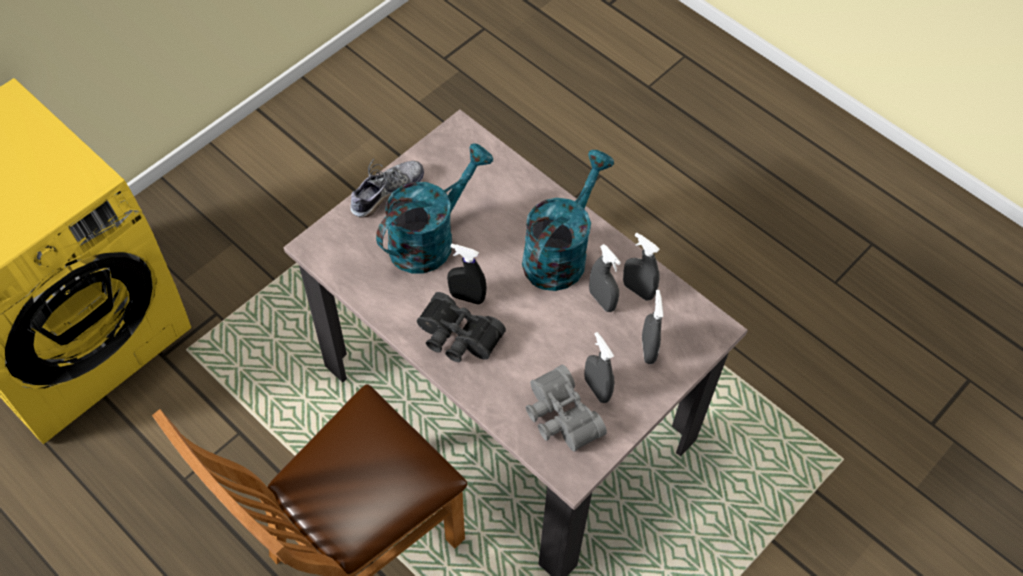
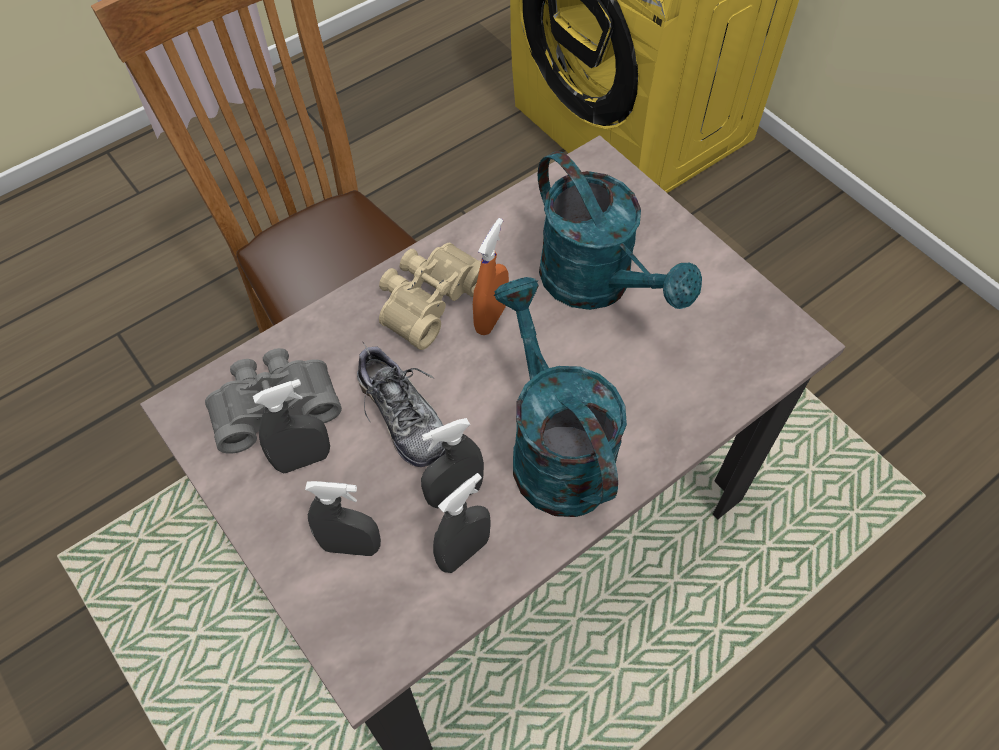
camera: 100 degrees right, 0 degrees up
shoe [351,159,424,218] -> shoe moved to [357,341,446,467]
black binoculars [417,292,506,362] -> beige binoculars [379,243,481,350]
black spray bottle [447,244,487,304] -> orange spray bottle [473,218,509,335]
turquoise watering can [522,150,614,291] -> turquoise watering can turned 150 degrees counterclockwise [494,277,627,517]

